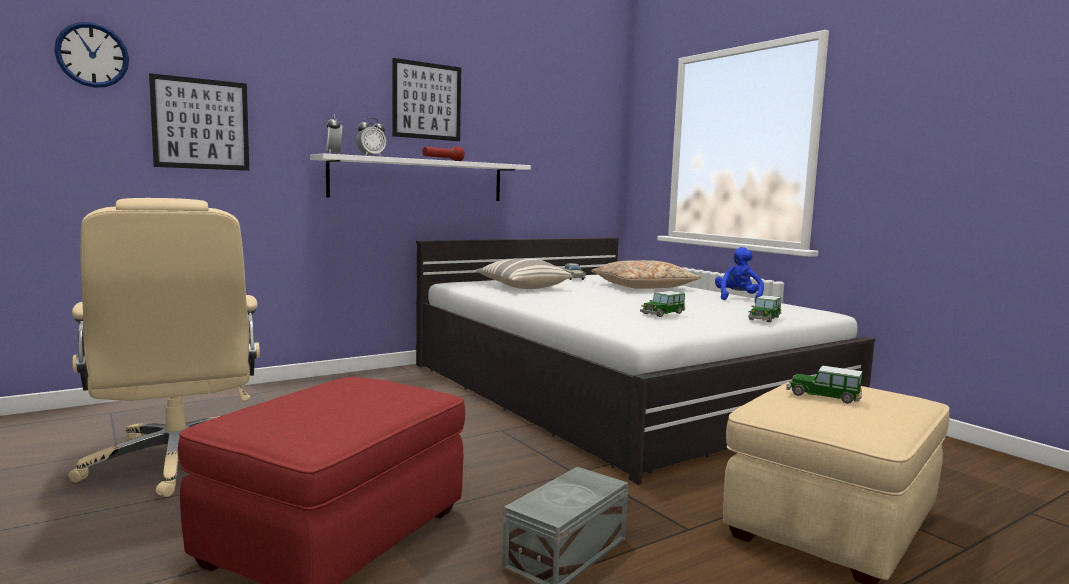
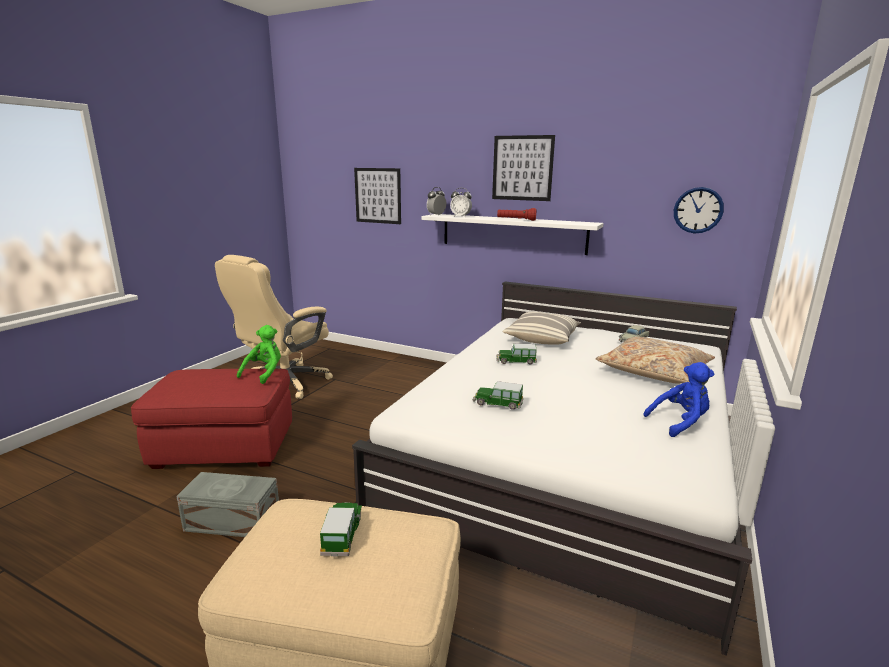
camera: 60 degrees right, 10 degrees up
wall clock [54,22,129,88] -> wall clock moved to [674,187,724,234]
toy car [748,295,782,322] -> toy car moved to [496,344,537,365]
none -> green plush toy [237,325,281,384]

